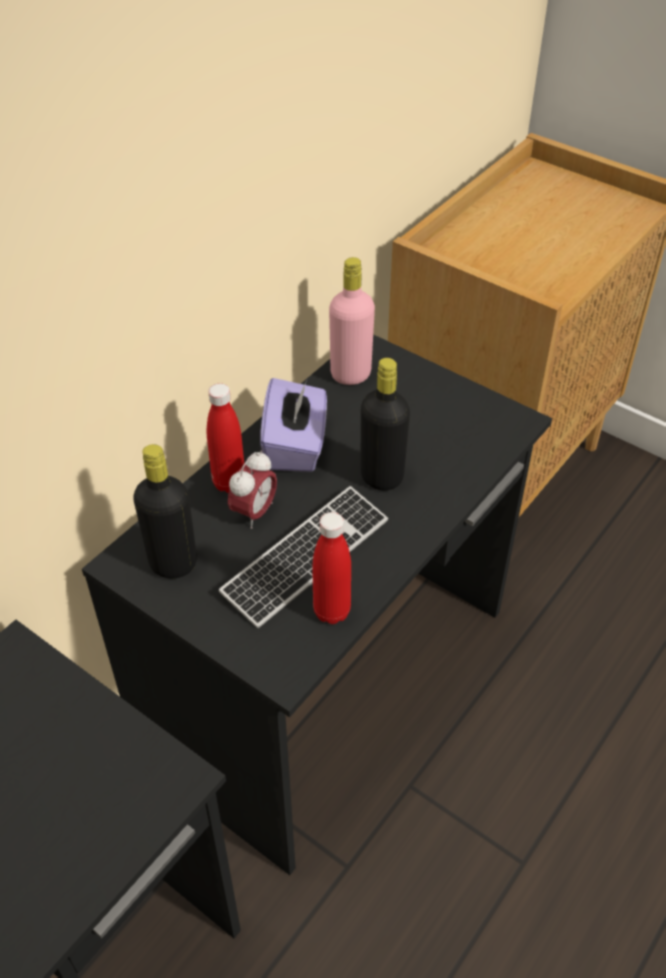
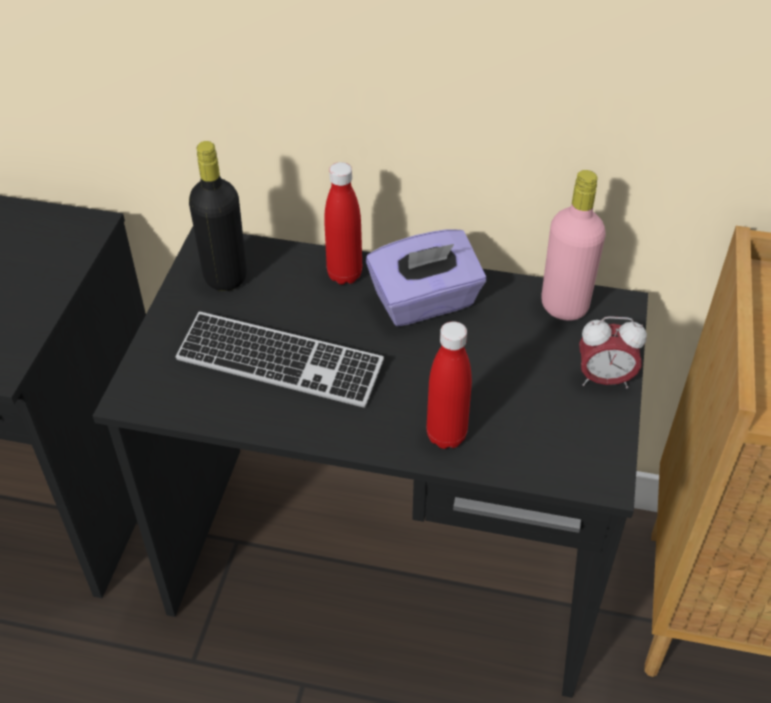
camera: 65 degrees right, 0 degrees up
alarm clock [228,451,277,529] -> alarm clock moved to [579,316,647,388]
red bottle [312,512,351,624] -> red bottle moved to [426,321,472,449]
black bottle [360,358,410,490] -> none

